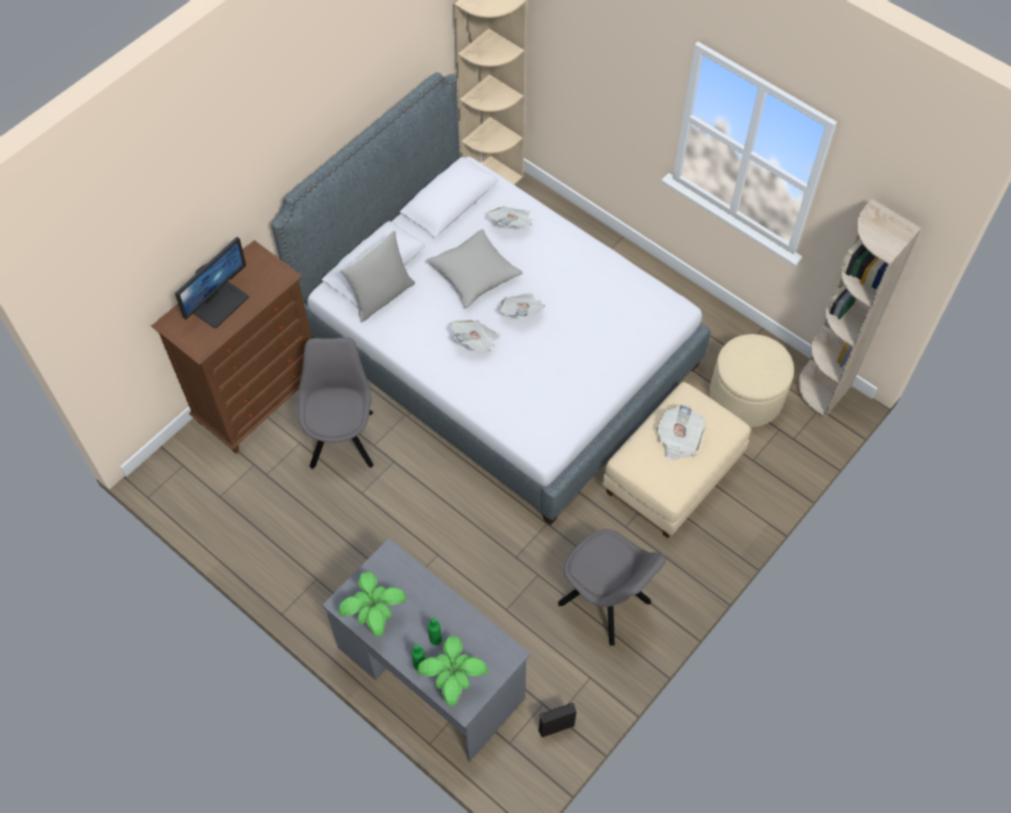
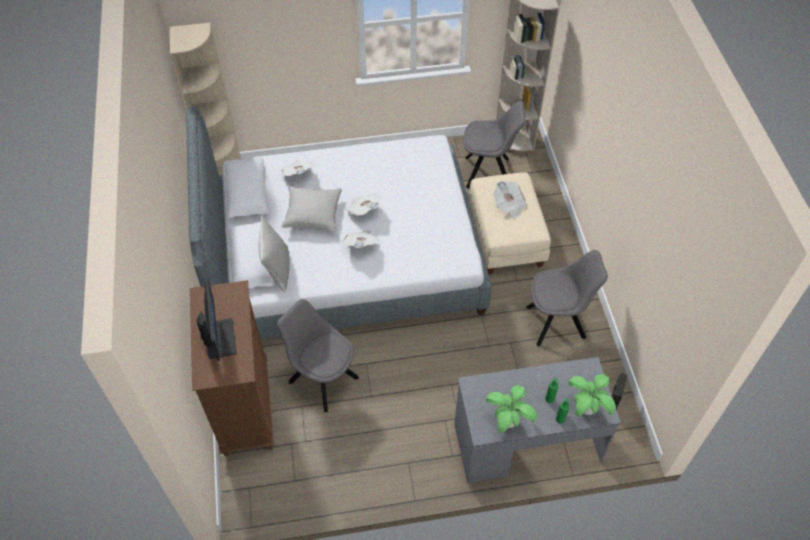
camera: 50 degrees left, 5 degrees down
beige ottoman [709,334,794,427] -> grey chair [463,101,526,189]

